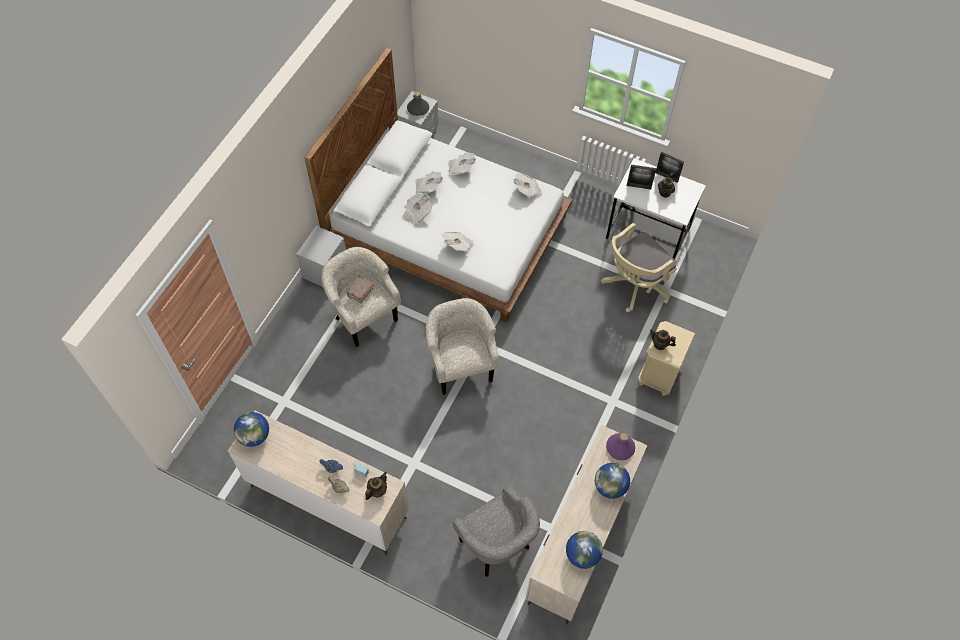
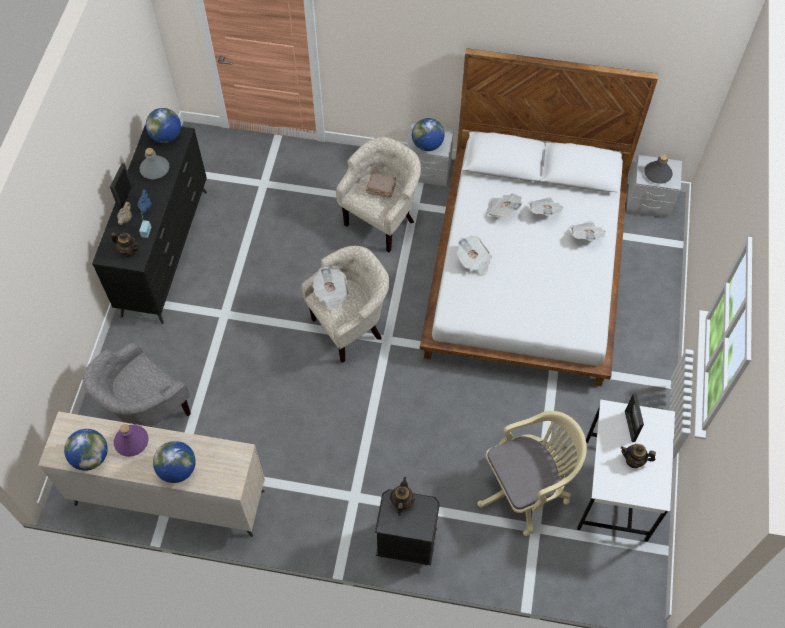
camera: 75 degrees right, 0 degrees up
beige dresser [228,410,409,555] -> black dresser [92,124,207,324]
newspaper [513,173,543,197] -> newspaper moved to [313,267,349,311]
beige office chair [601,223,677,312] -> beige office chair turned 120 degrees clockwise [477,411,587,536]
purple bottle [606,433,635,460] -> purple bottle moved to [114,424,148,457]
beige nightstand [638,321,695,396] -> black nightstand [375,489,440,566]
picture frame [656,152,684,183] -> picture frame moved to [110,163,133,210]
none -> grey bottle [140,148,169,179]
none -> globe [412,118,445,151]

